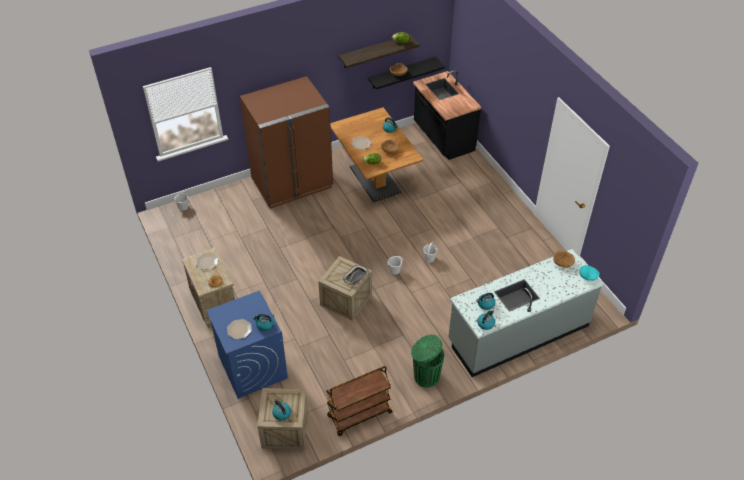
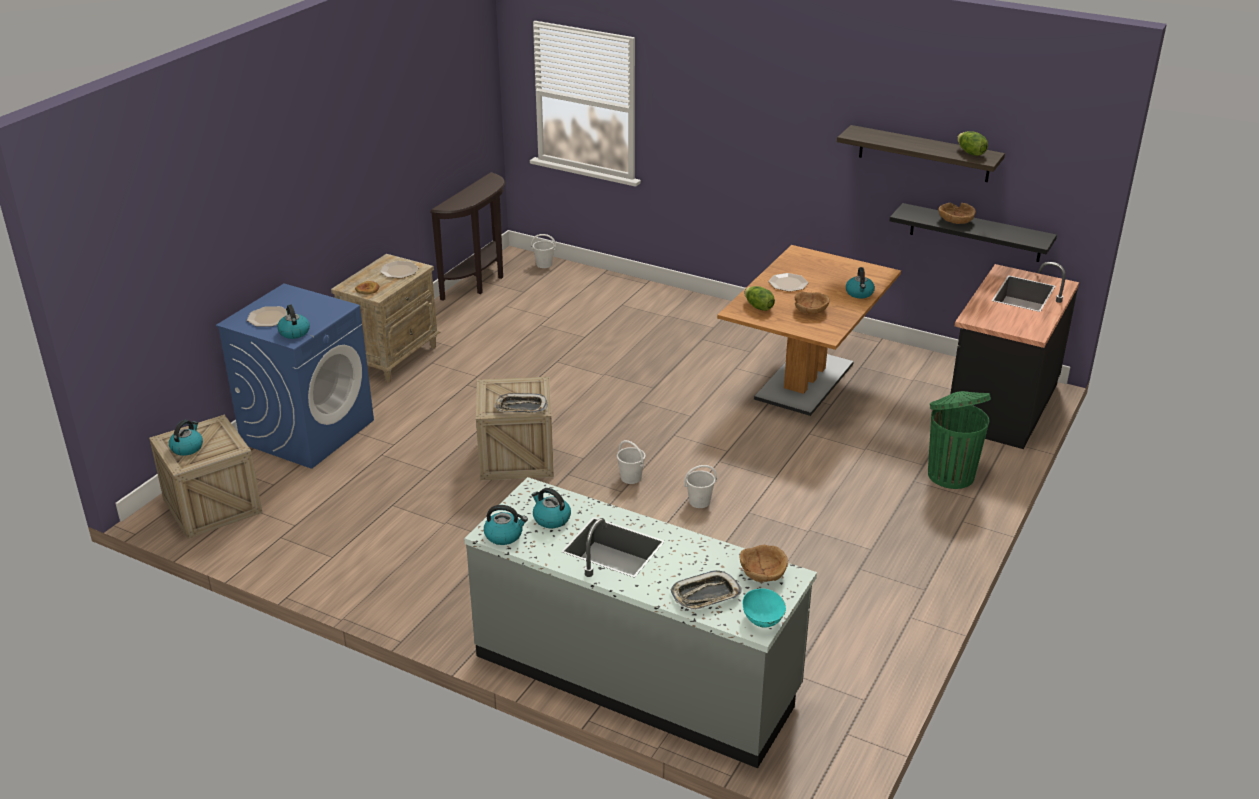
camera: 55 degrees right, 15 degrees down
brown fridge [240,76,333,209] -> none
brown cart [326,366,393,436] -> none
green trash can [411,334,444,388] -> green trash can moved to [928,391,991,489]
none -> brown console table [430,172,505,301]
none -> tray [671,570,742,610]

